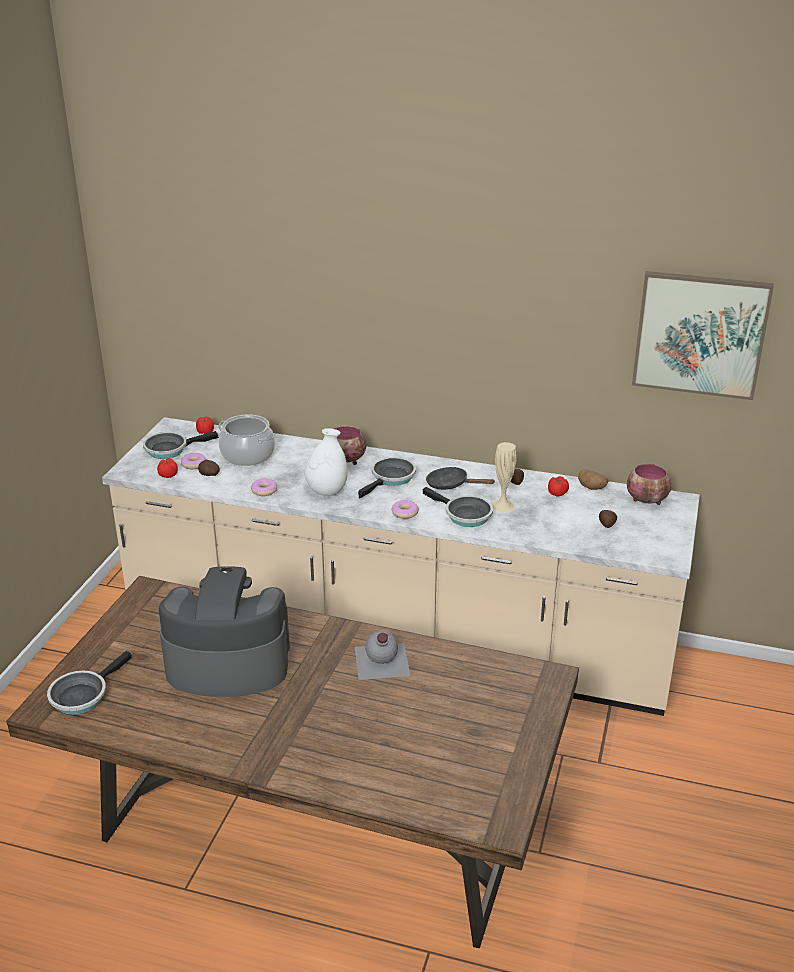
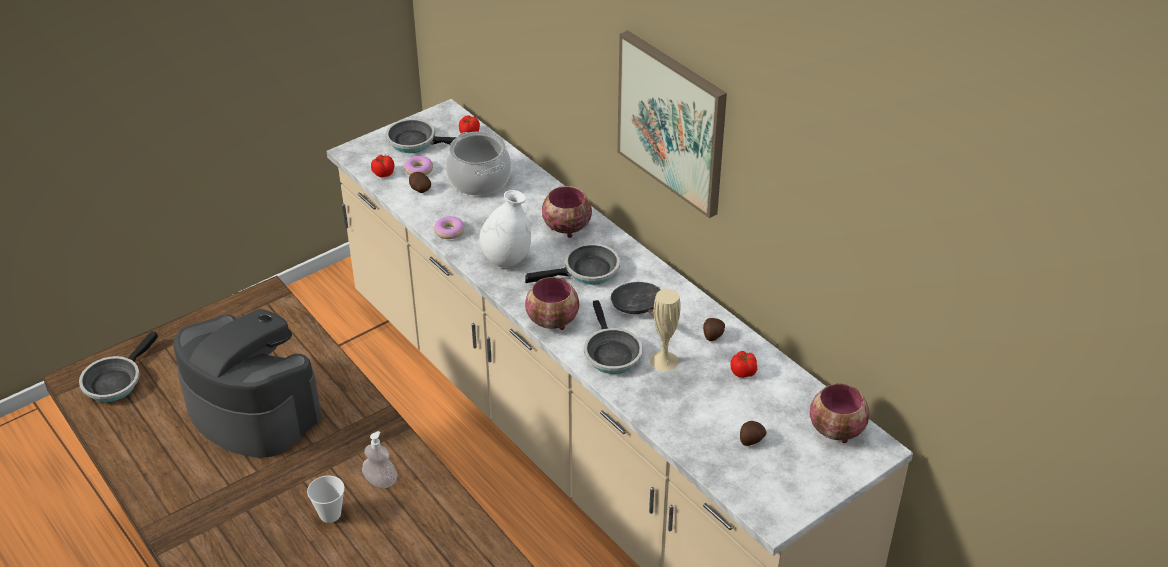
camera: 35 degrees right, 10 degrees up
frying pan [47,651,132,715] -> frying pan turned 45 degrees counterclockwise [79,331,158,402]
grey bottle [355,631,410,680] -> soap dispenser [362,431,397,488]
donut [392,500,419,519] -> bowl [525,277,579,330]
potato [578,470,608,490] -> none
picture [632,271,774,400] -> picture moved to [617,30,727,218]
none -> cup [307,476,345,523]

